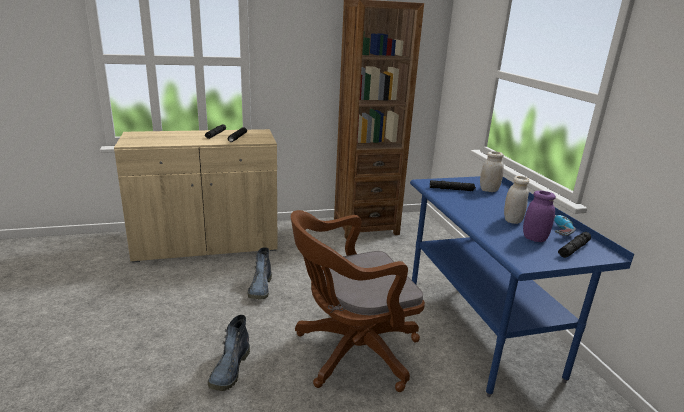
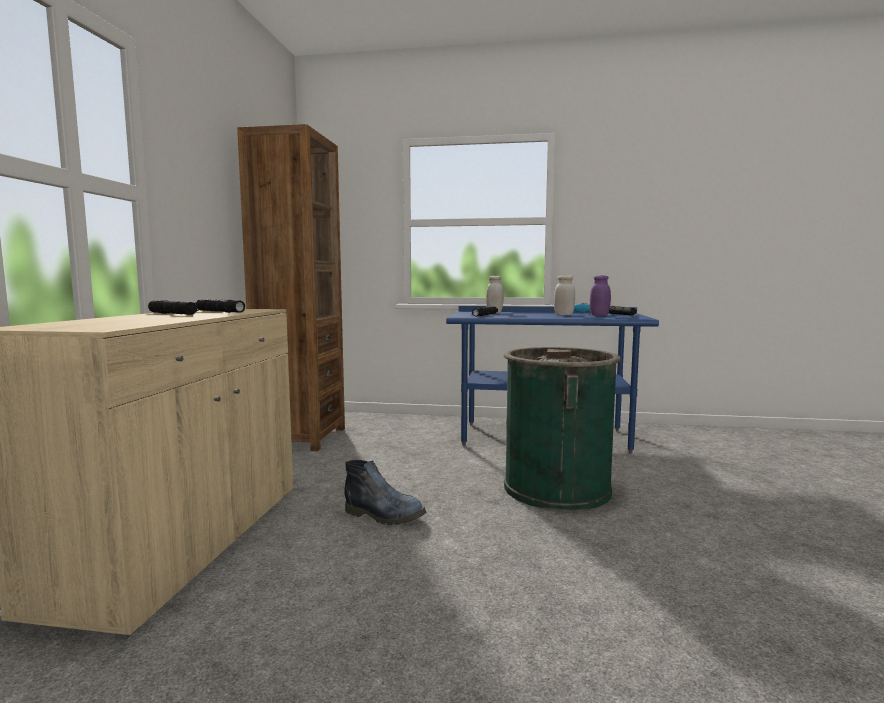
camera: 65 degrees left, 15 degrees down
boot [208,315,250,391] -> none
brown office chair [291,210,425,392] -> green trash can [504,347,621,511]

